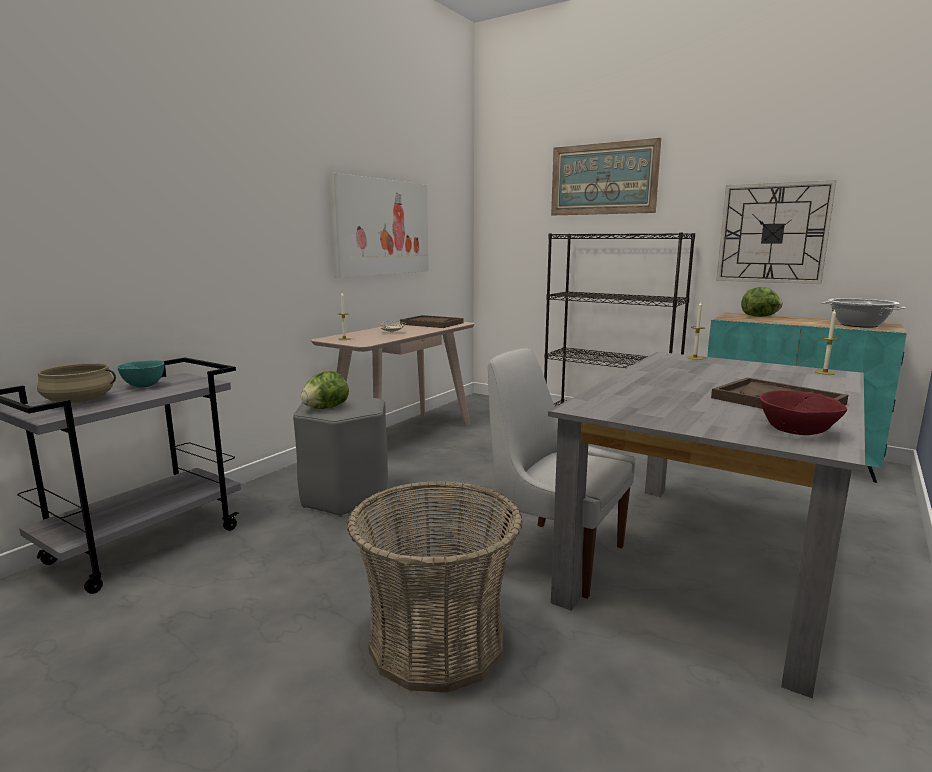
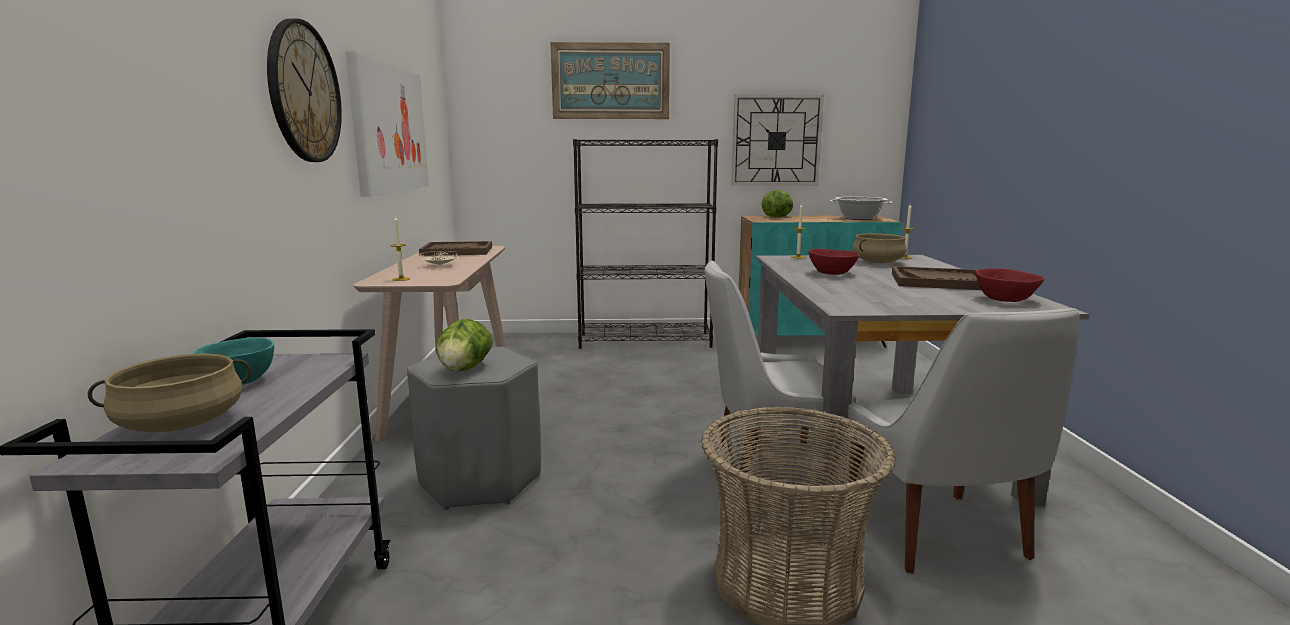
camera: 35 degrees left, 0 degrees up
none -> wall clock [267,19,342,162]
none -> red bowl [808,249,859,275]
none -> white chair [848,308,1080,574]
none -> beige cooking pot [853,233,907,263]

